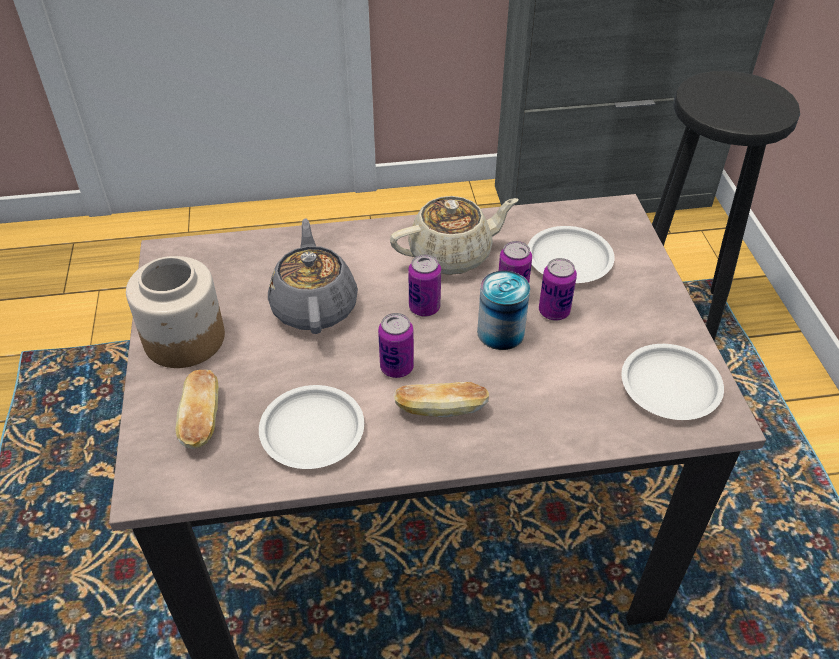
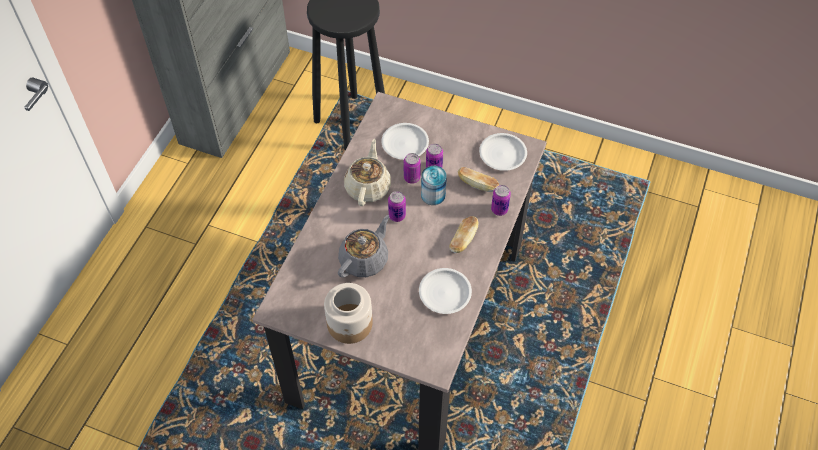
camera: 60 degrees left, 10 degrees up
bread [175,369,218,449] -> bread moved to [458,167,499,192]
grey teapot [268,218,358,334] -> grey teapot turned 105 degrees clockwise [338,215,389,278]
can [378,313,414,378] -> can moved to [491,185,511,216]

